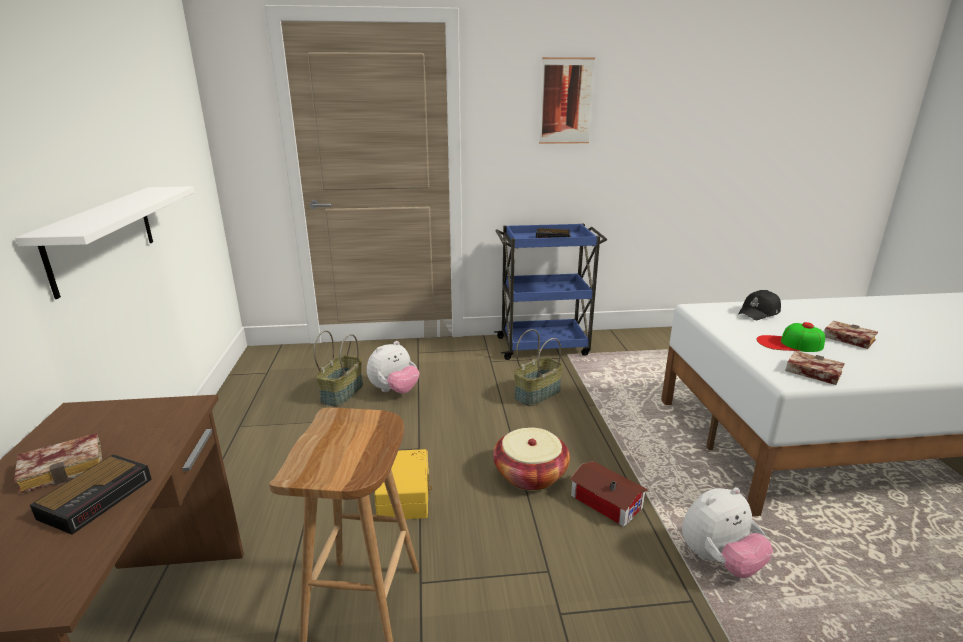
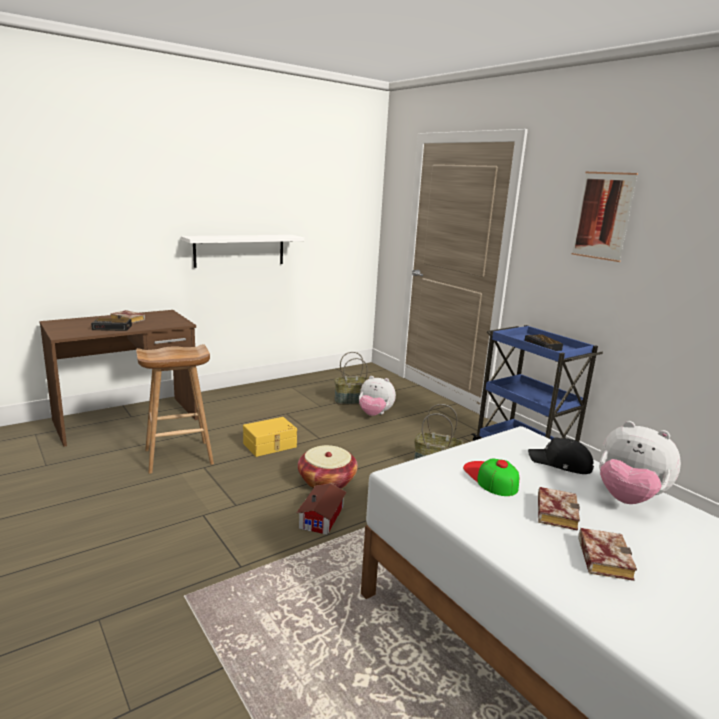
camera: 60 degrees right, 5 degrees down
plush toy [682,487,773,578] -> plush toy moved to [599,421,681,504]
book [785,351,845,385] -> book moved to [578,528,637,581]

